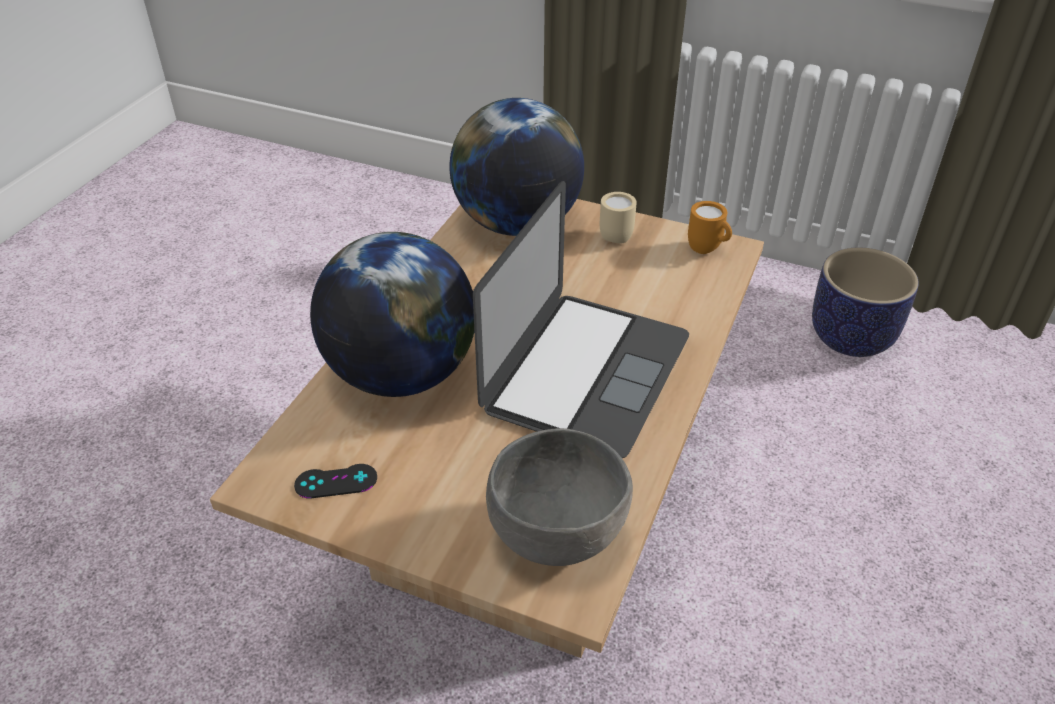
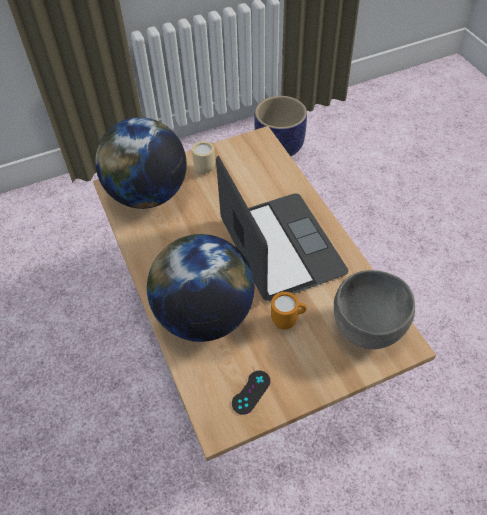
camera: 45 degrees left, 10 degrees up
orange mug [688,201,732,254] -> orange mug moved to [271,292,307,329]

